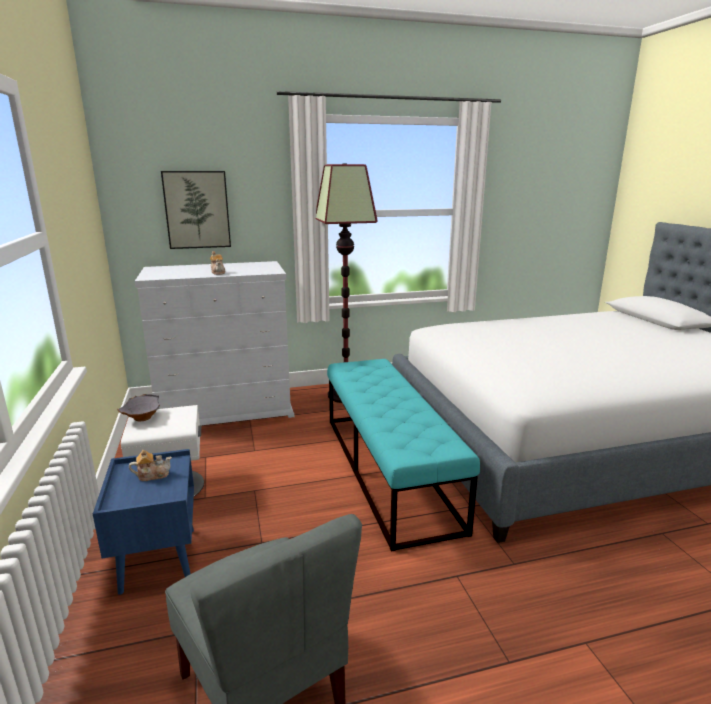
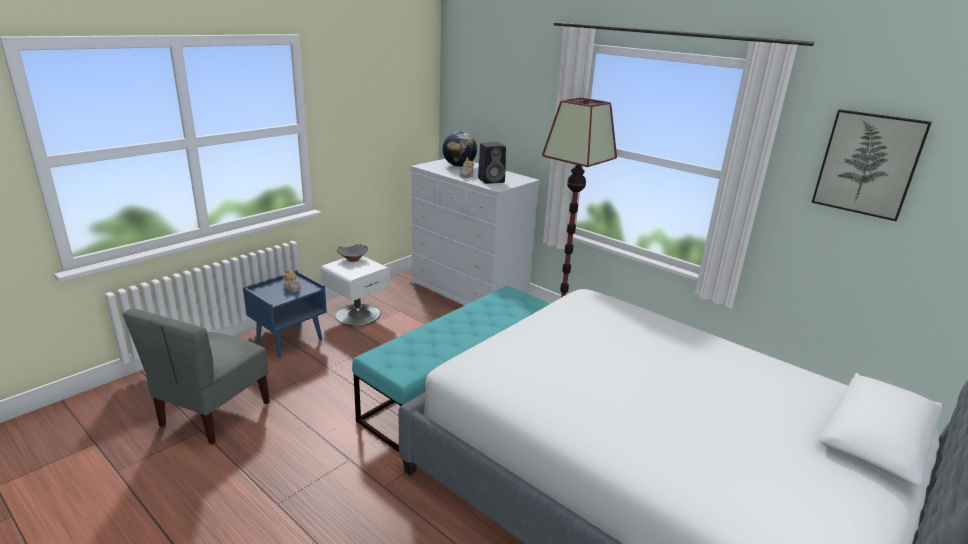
camera: 55 degrees right, 5 degrees up
picture [161,171,231,249] -> picture moved to [811,109,932,221]
none -> globe [442,131,477,167]
none -> black speaker [478,142,506,184]

